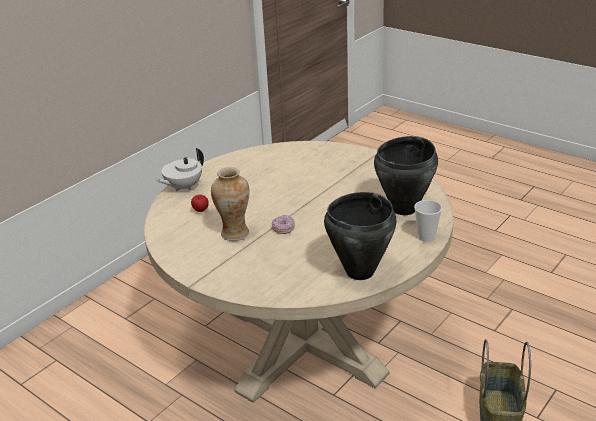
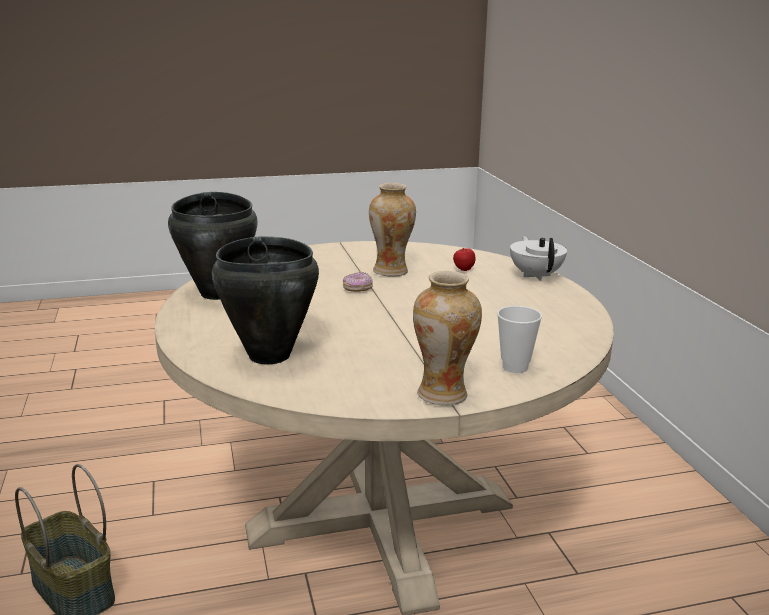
camera: 125 degrees right, 10 degrees down
cup [414,200,442,242] -> cup moved to [497,306,542,373]
none -> vase [413,271,482,406]

